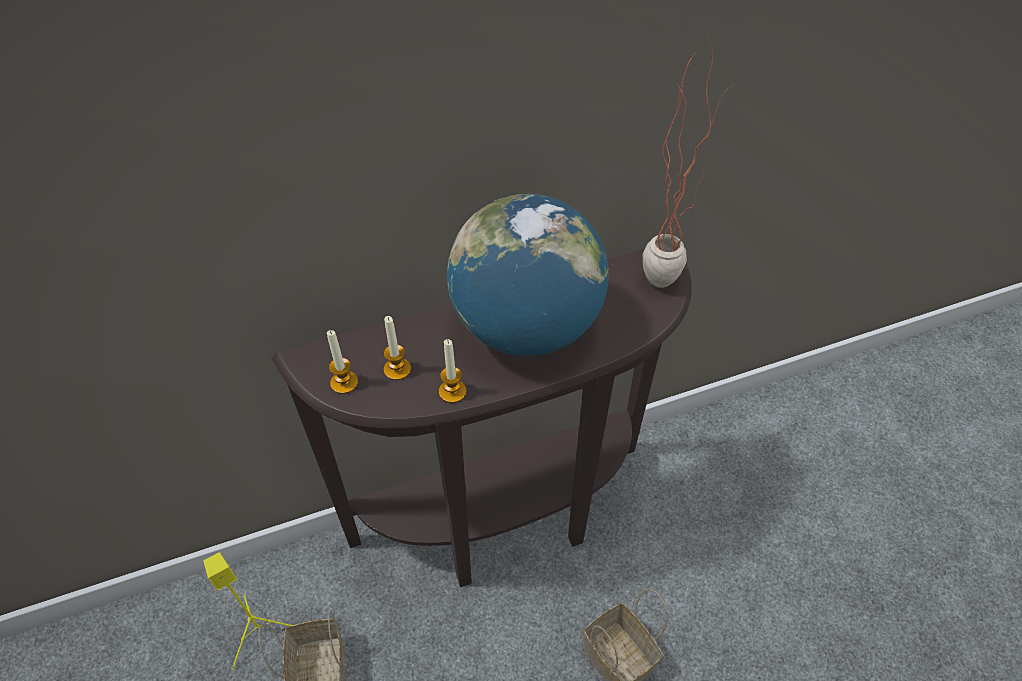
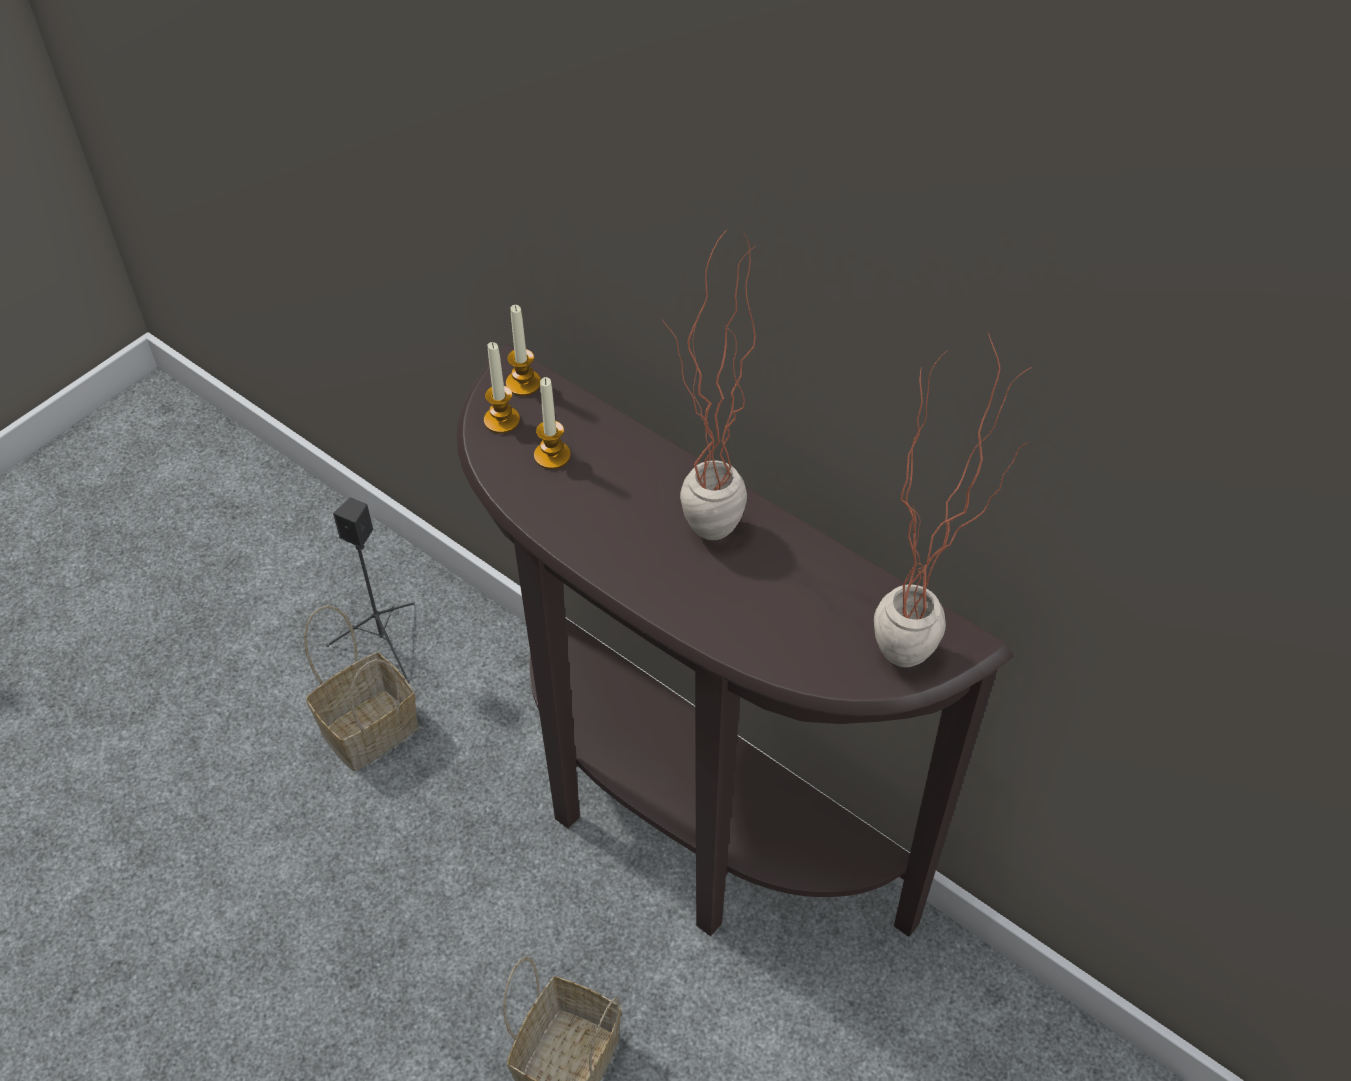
camera: 60 degrees right, 0 degrees up
yellow speaker [203,552,293,670] -> black speaker [326,497,415,683]
candle [439,339,466,403] -> candle moved to [506,305,541,396]
globe [447,194,609,356] -> potted plant [661,228,757,540]

